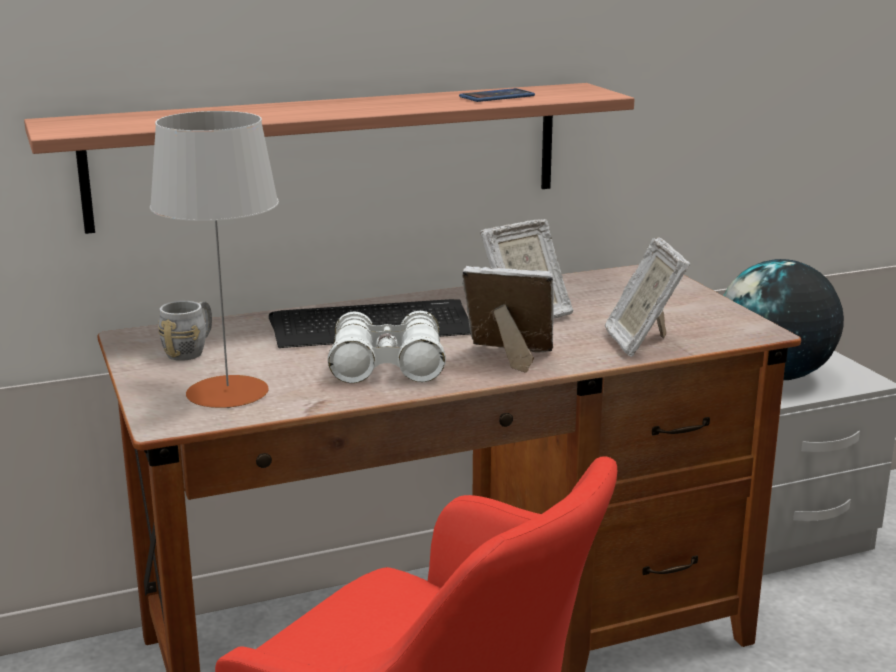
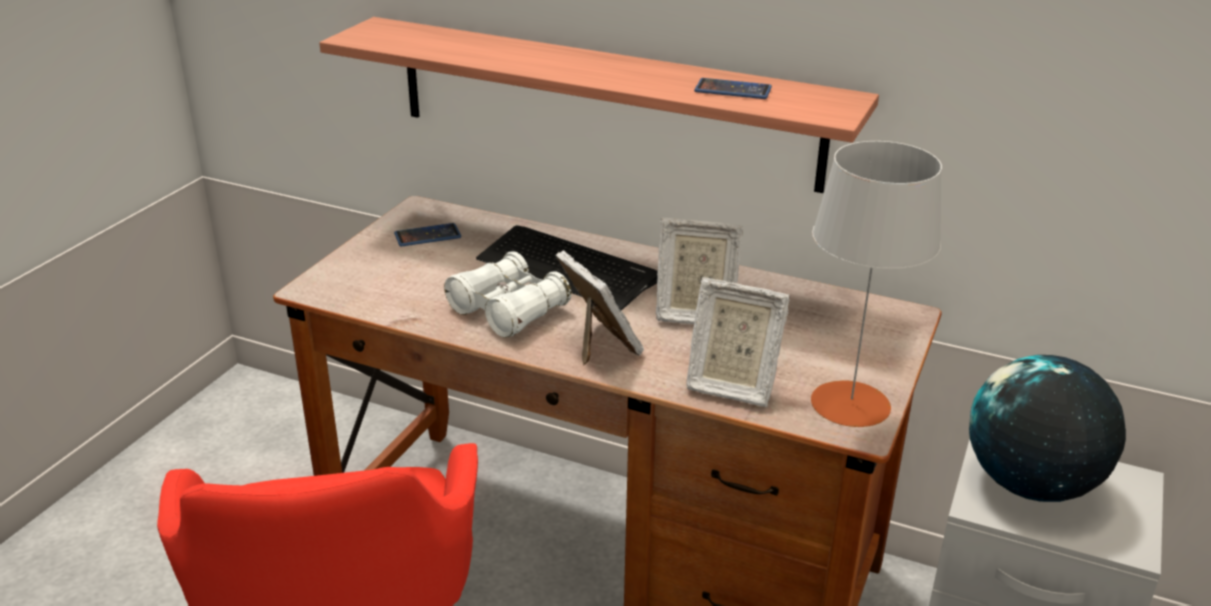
camera: 45 degrees right, 10 degrees up
grey table lamp [150,111,279,408] -> grey table lamp moved to [811,141,942,427]
grey mug [158,301,212,361] -> phone [394,223,461,247]
picture frame [604,237,690,357] -> picture frame turned 105 degrees counterclockwise [687,277,790,407]

